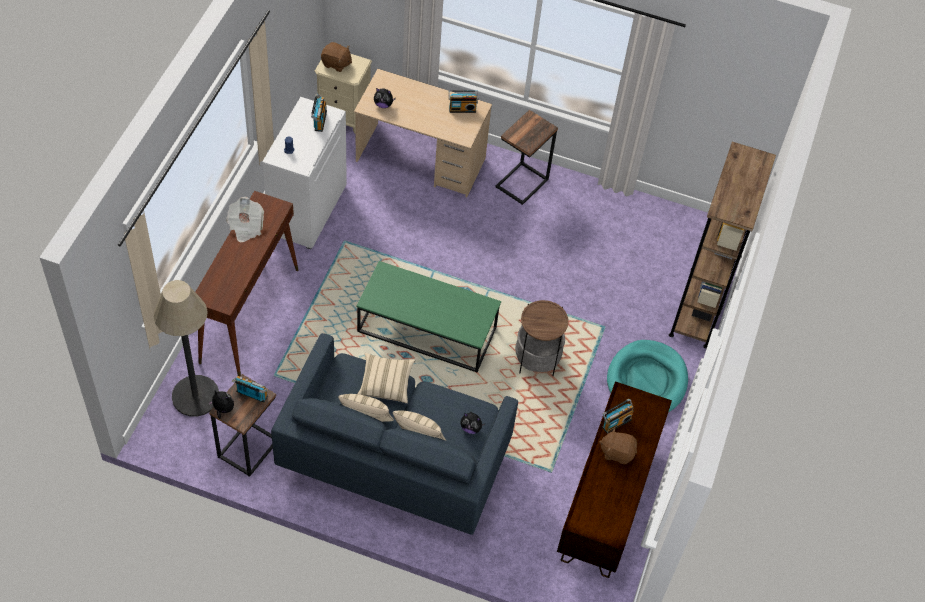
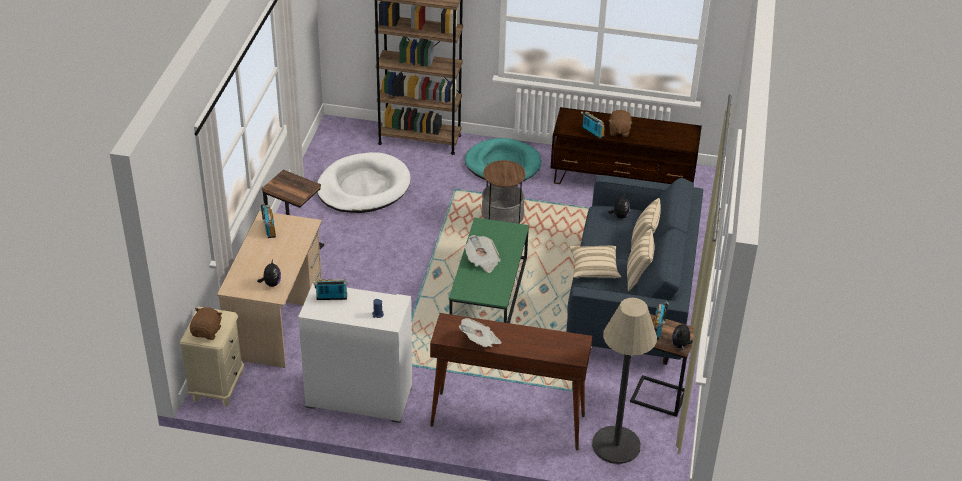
camera: 95 degrees left, 15 degrees down
none -> white dog bed [317,152,411,213]
none -> newspaper [465,235,501,273]

